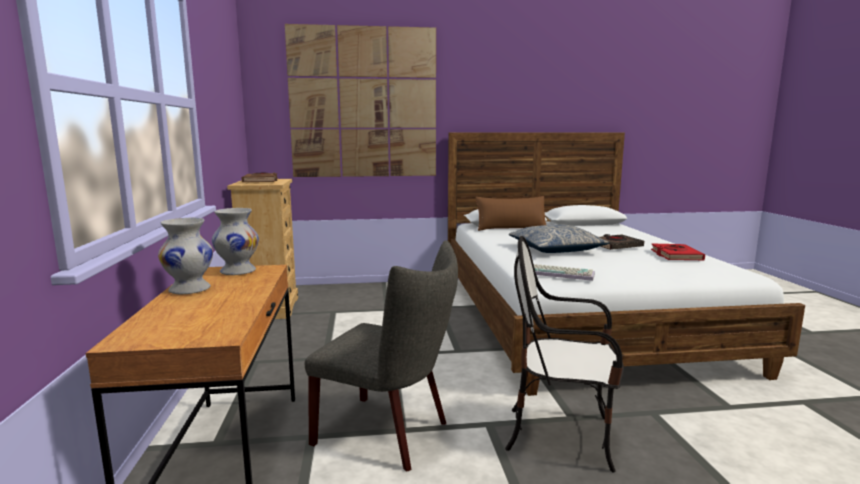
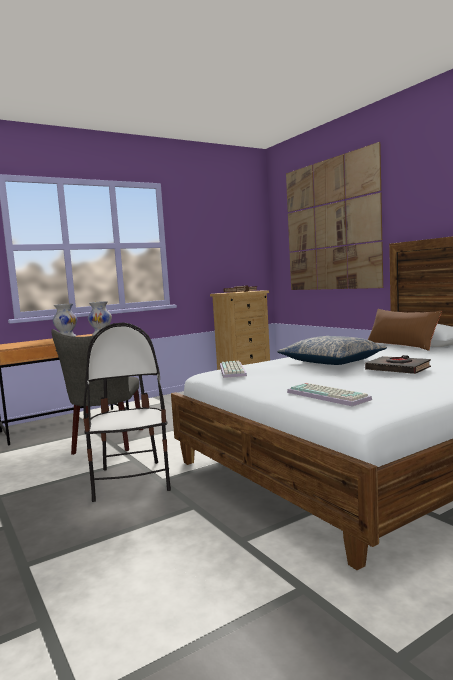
camera: 65 degrees right, 5 degrees down
red book [651,244,705,260] -> none
none -> keyboard [287,383,372,407]

